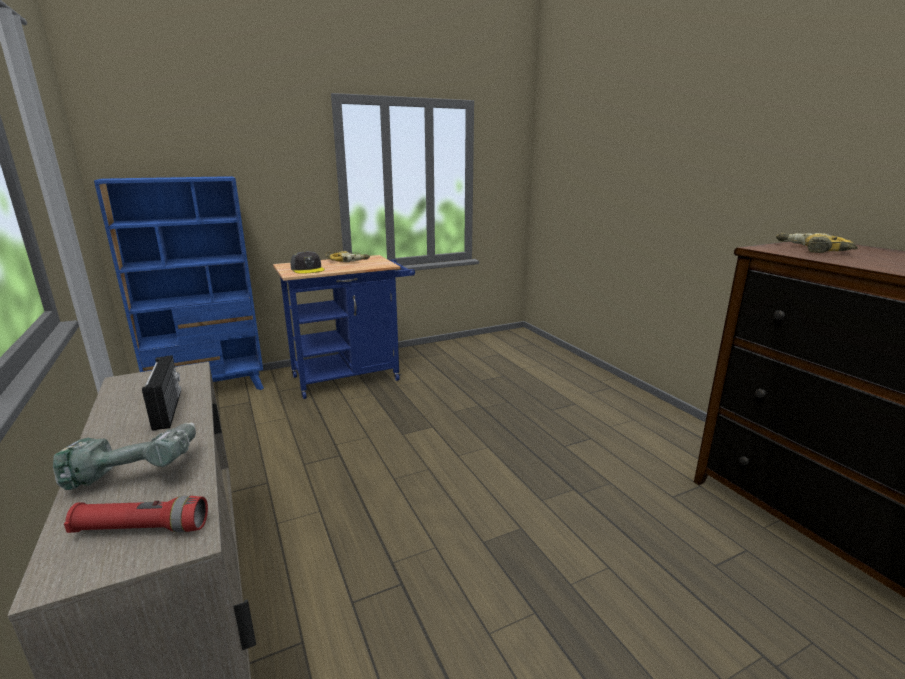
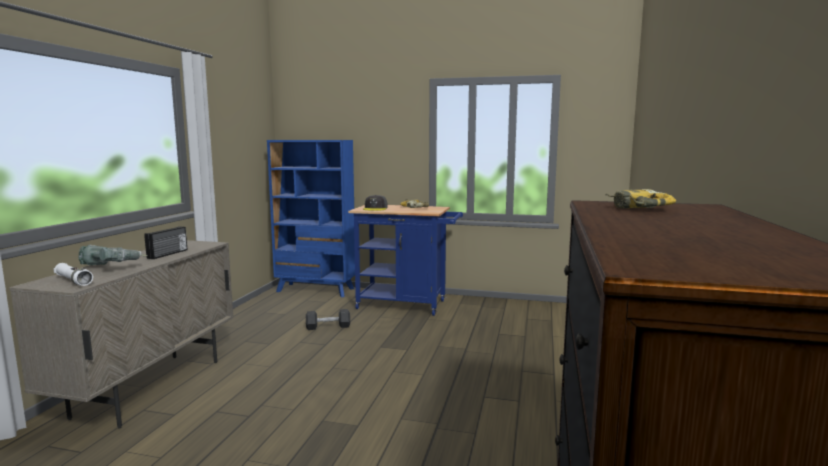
camera: 40 degrees right, 10 degrees down
red flashlight [64,496,208,533] -> white flashlight [53,263,93,286]
none -> black dumbbell [306,309,350,330]

